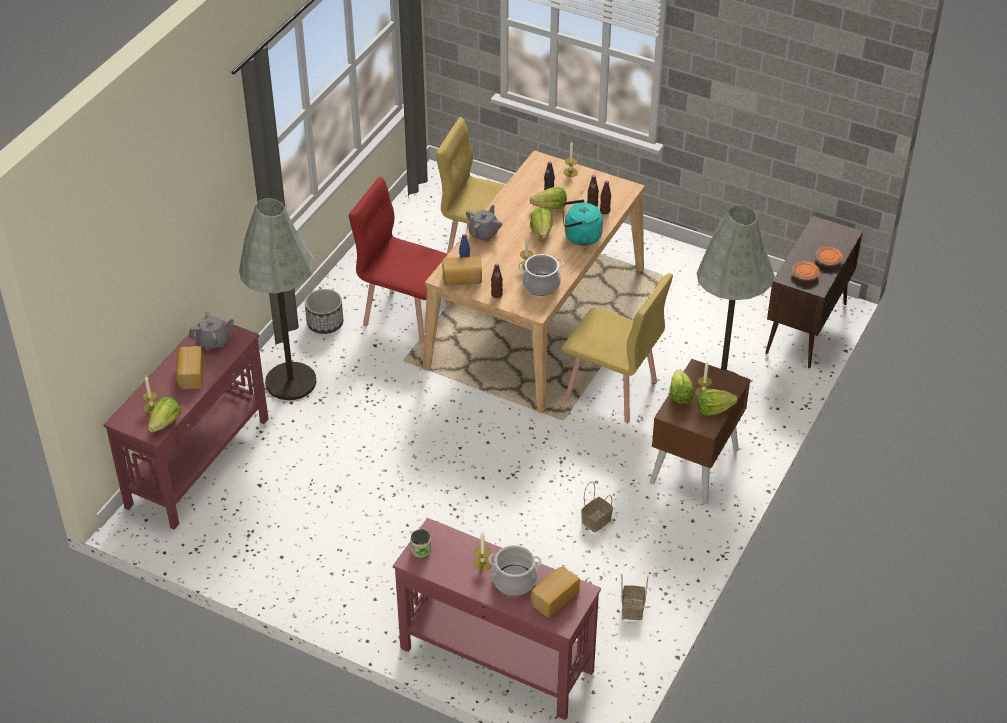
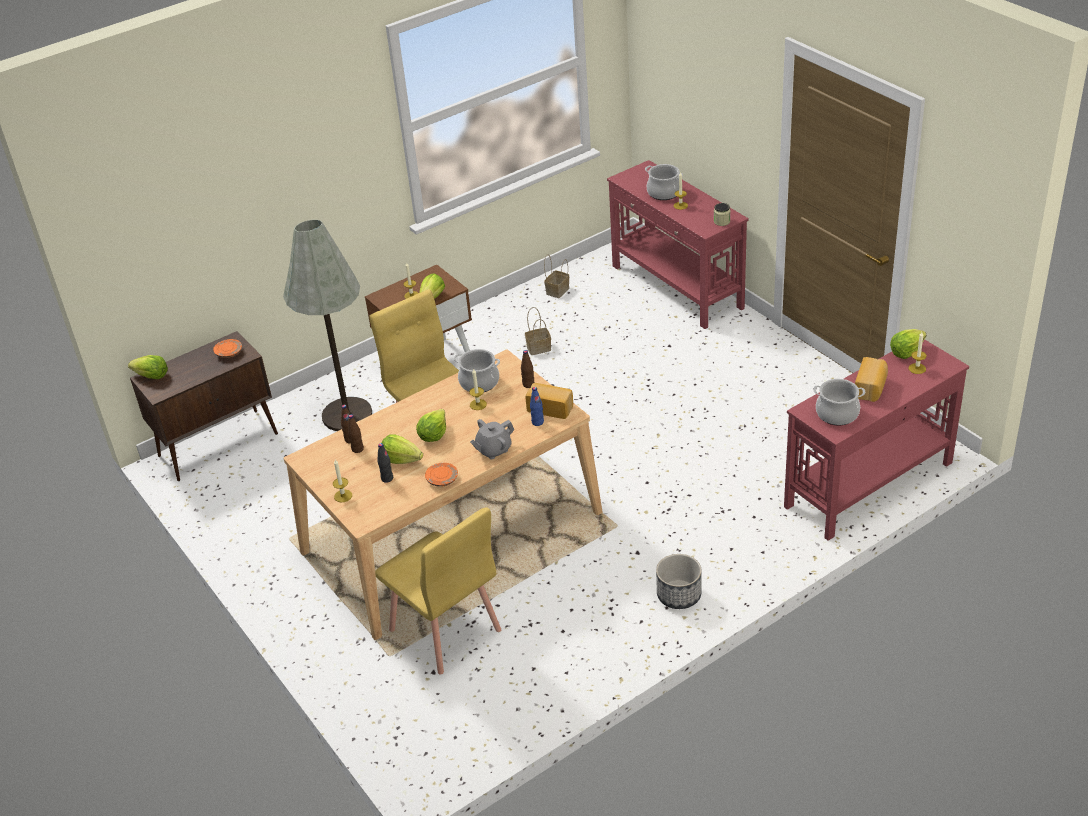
camera: 150 degrees left, 5 degrees down
grey teapot [189,311,234,350] -> cooking pot [813,379,865,425]
grey floor lamp [239,198,316,400] -> none
red chair [349,177,451,344] -> none
bread [531,566,580,618] -> none
turquoise kettle [562,199,603,246] -> none
lettuce [697,389,738,416] -> lettuce moved to [128,355,168,379]
orange plate [815,247,843,266] -> orange plate moved to [425,463,458,487]

